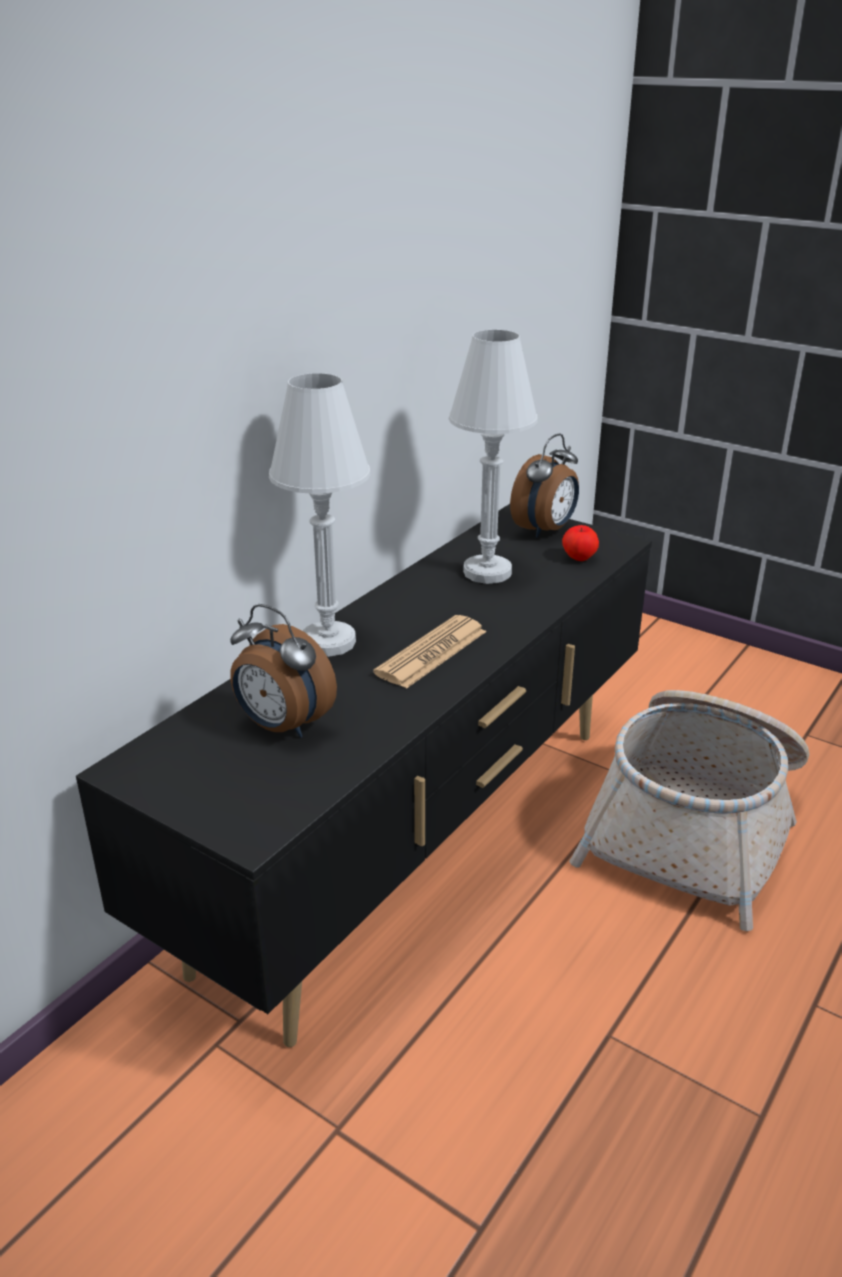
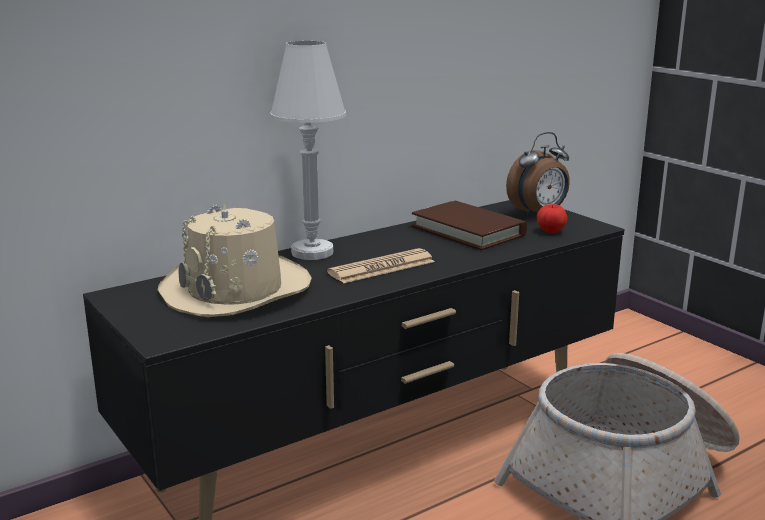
camera: 20 degrees right, 10 degrees down
alarm clock [230,604,337,738] -> beige hat [158,204,312,317]
white table lamp [449,330,538,584] -> brown book [412,201,527,250]

